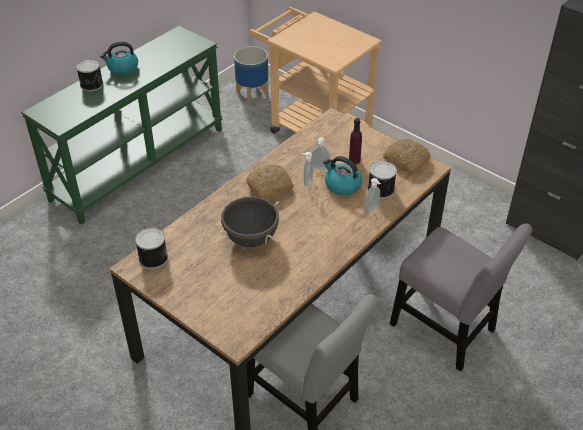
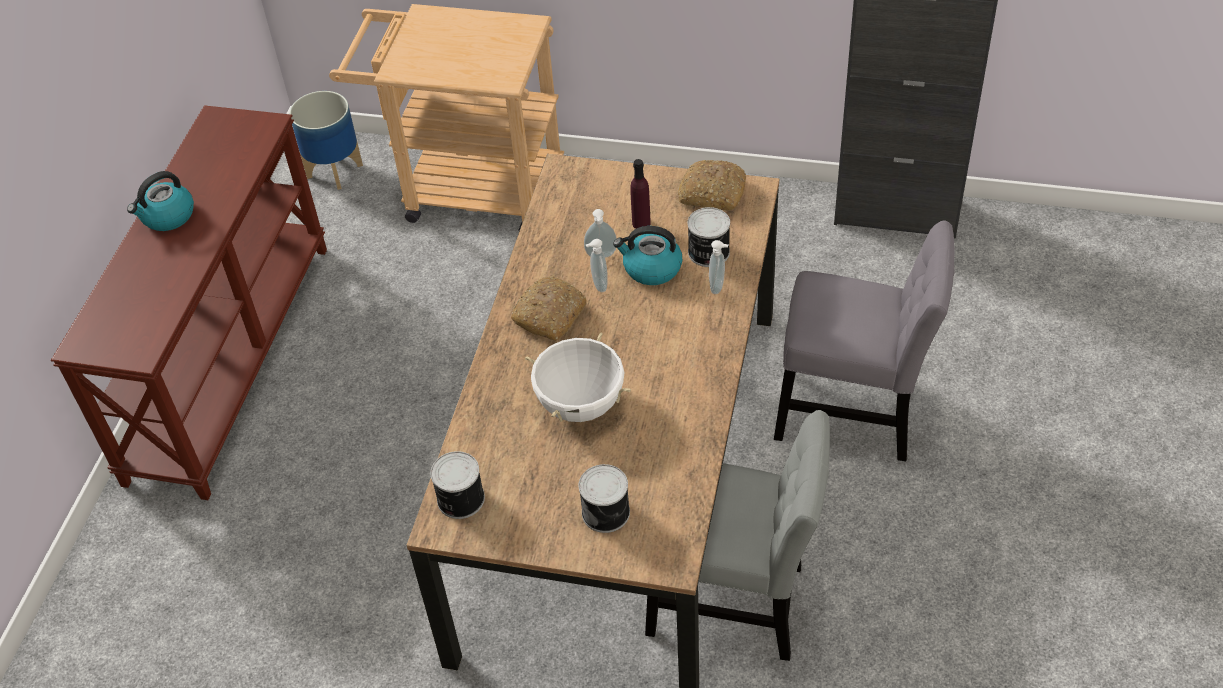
camera: 25 degrees left, 5 degrees up
green console table [21,25,223,225] -> brown console table [51,105,327,500]
can [76,59,103,91] -> can moved to [579,464,630,533]
black cooking pot [220,197,279,247] -> white cooking pot [525,333,631,422]

